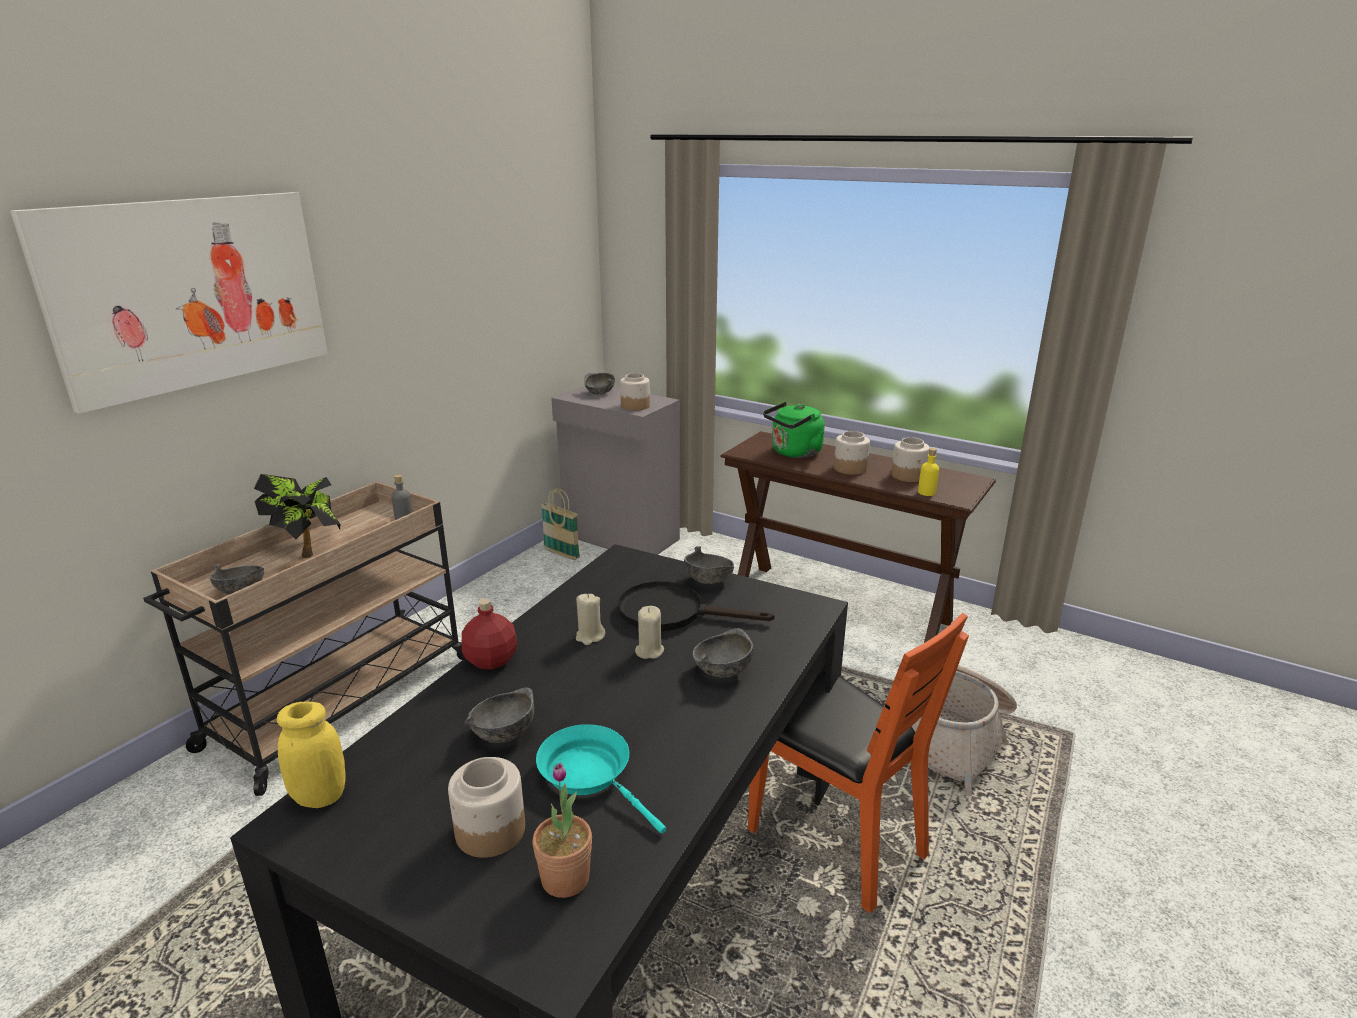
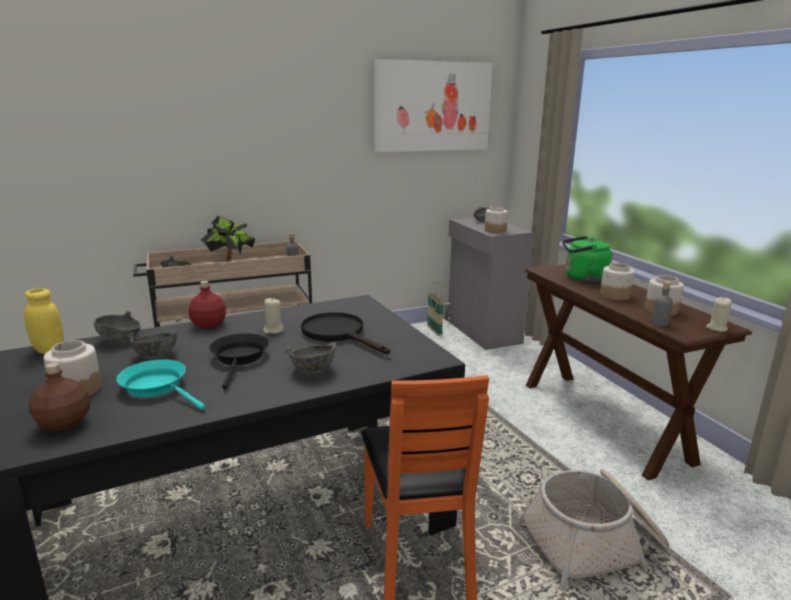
camera: 35 degrees right, 5 degrees down
picture [10,192,328,414] -> picture moved to [373,59,493,152]
potted plant [532,763,592,898] -> brown bottle [29,363,91,432]
turquoise frying pan [536,724,666,833] -> turquoise frying pan turned 45 degrees counterclockwise [116,359,205,410]
beige candle [635,606,664,659] -> beige candle moved to [706,297,732,332]
grey bowl [684,546,734,584] -> grey bowl moved to [94,310,141,342]
yellow bottle [918,448,939,496] -> grey bottle [651,281,673,327]
none -> black frying pan [209,333,269,389]

